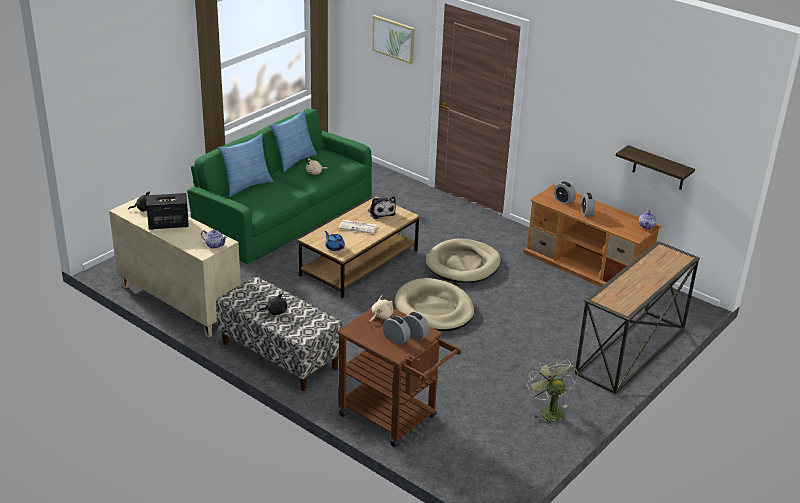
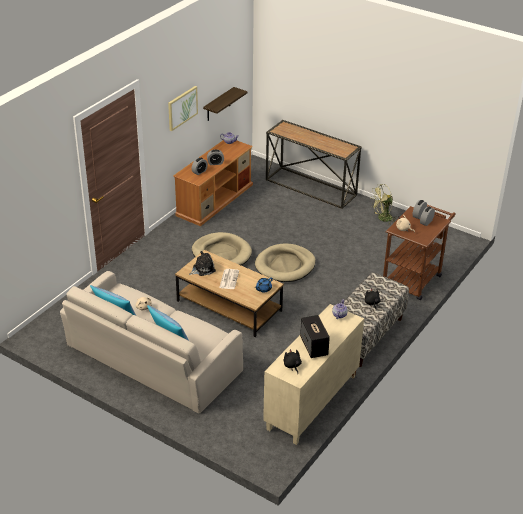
camera: 95 degrees left, 5 degrees up
green sofa [187,109,372,264] -> beige sofa [60,271,243,414]
picture [372,15,415,64] -> picture moved to [168,86,198,131]

